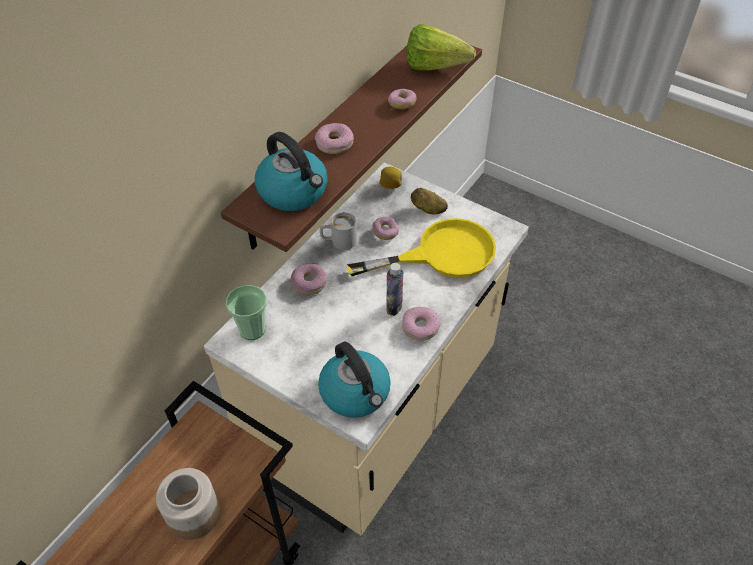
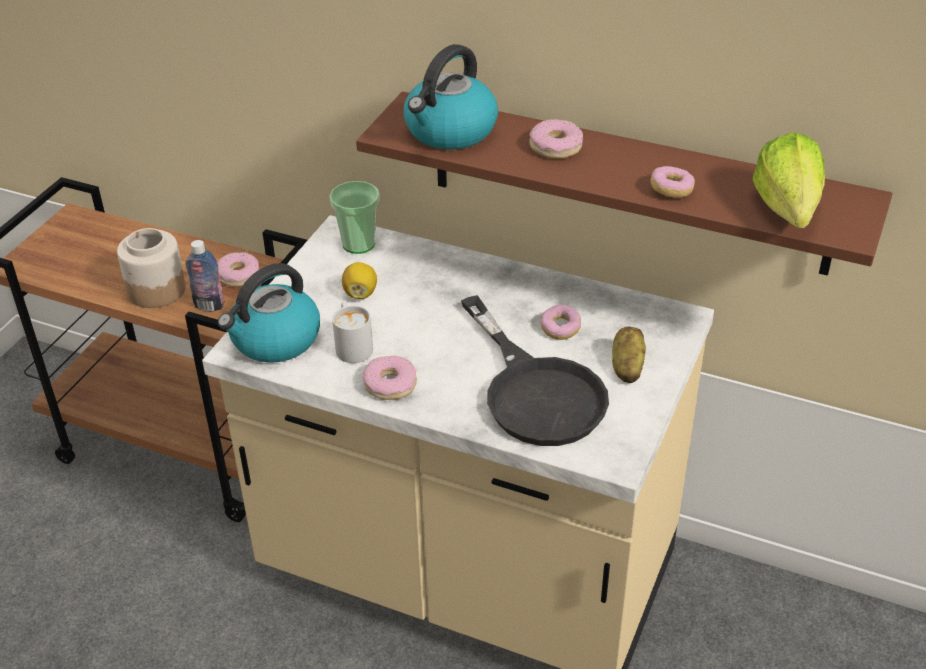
camera: 80 degrees right, 10 degrees down
donut [291,263,327,296] -> donut moved to [217,252,259,287]
white mug [320,212,357,250] -> white mug moved to [332,302,373,363]
yellow frying pan [347,218,496,278] -> black frying pan [461,295,609,446]
lemon [379,167,402,189] -> lemon moved to [342,262,377,299]
bottle [386,263,403,316] -> bottle moved to [185,240,225,311]

